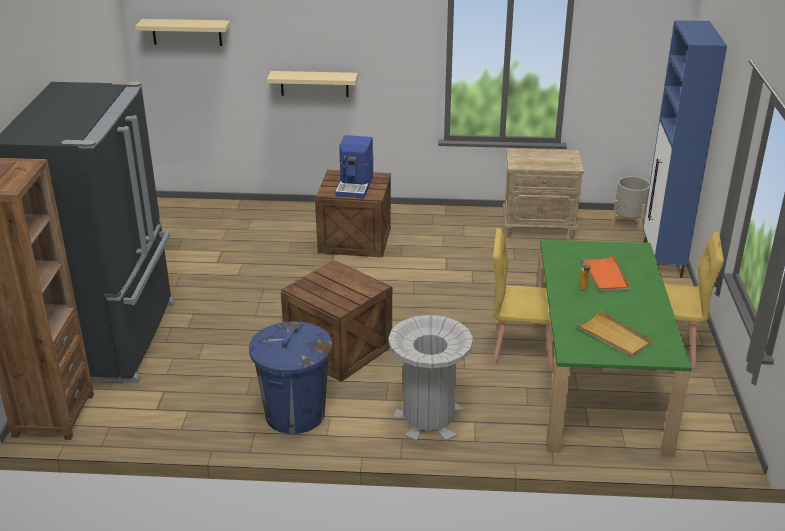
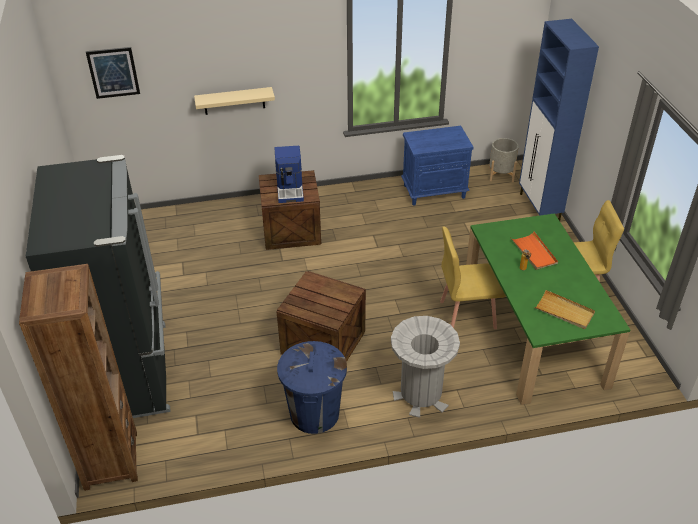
camera: 15 degrees left, 10 degrees up
beige shelf [135,19,230,46] -> picture [86,47,140,99]
beige nightstand [503,149,584,239] -> blue nightstand [401,126,474,205]

